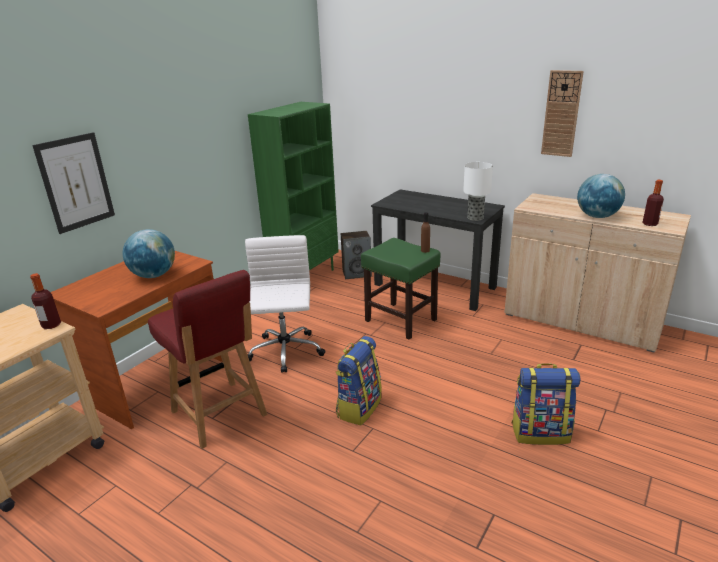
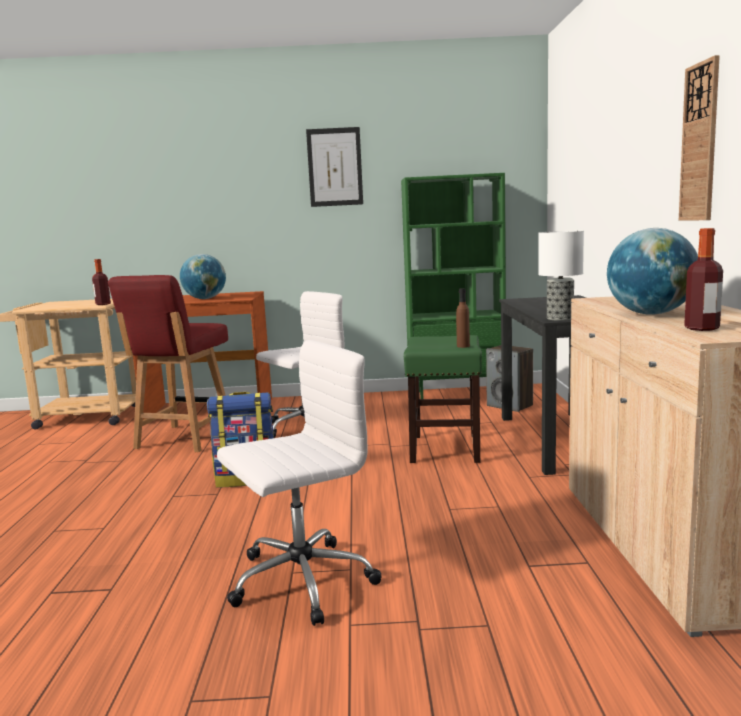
camera: 55 degrees right, 15 degrees down
picture [32,132,115,234] -> picture moved to [306,127,363,207]
backpack [511,363,580,445] -> white office chair [217,340,381,626]

